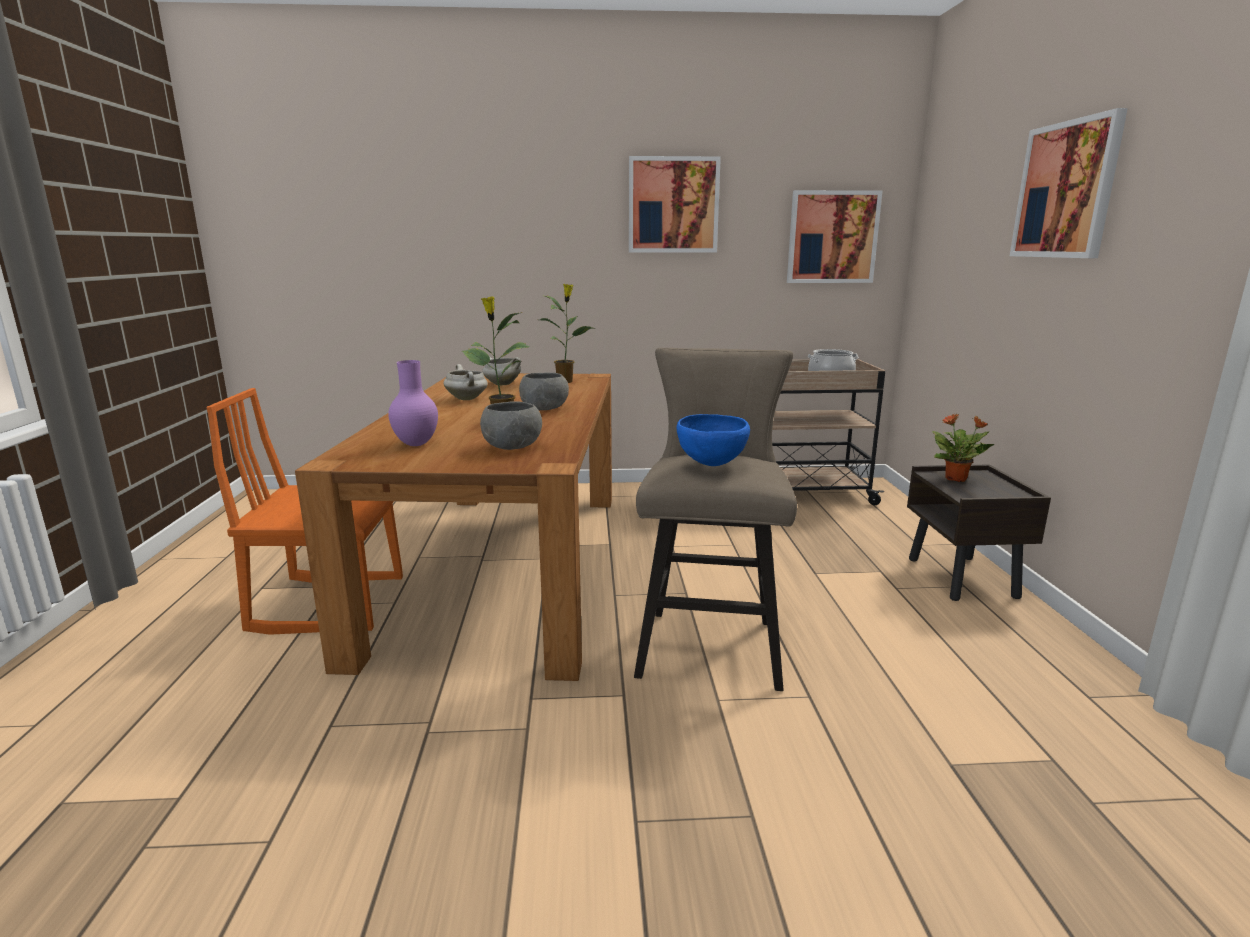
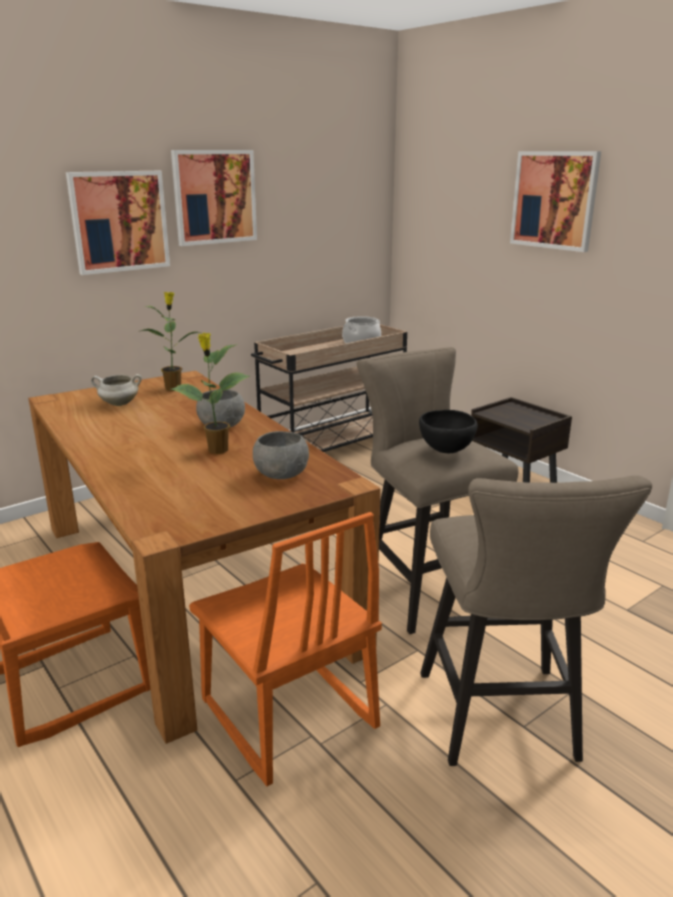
camera: 35 degrees left, 5 degrees up
purple vase [388,360,438,446] -> none
white cooking pot [444,364,488,400] -> none
blue bowl [676,414,750,466] -> black bowl [419,410,478,453]
picture [787,190,882,283] -> picture moved to [66,171,170,275]
potted plant [931,413,995,482] -> none
none -> orange chair [189,512,382,787]
none -> beige stool [420,475,652,766]

